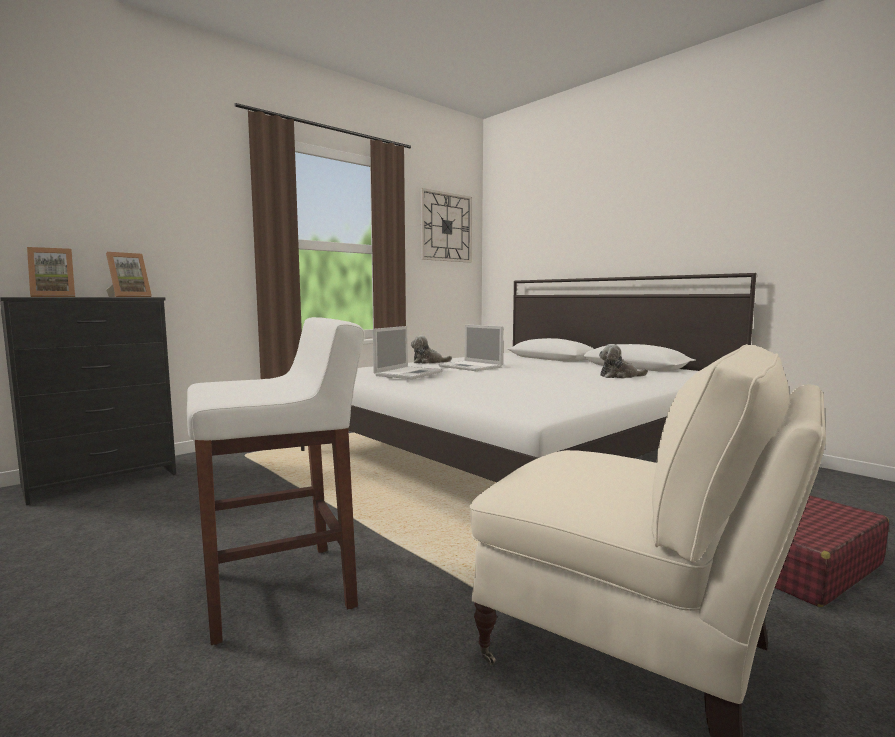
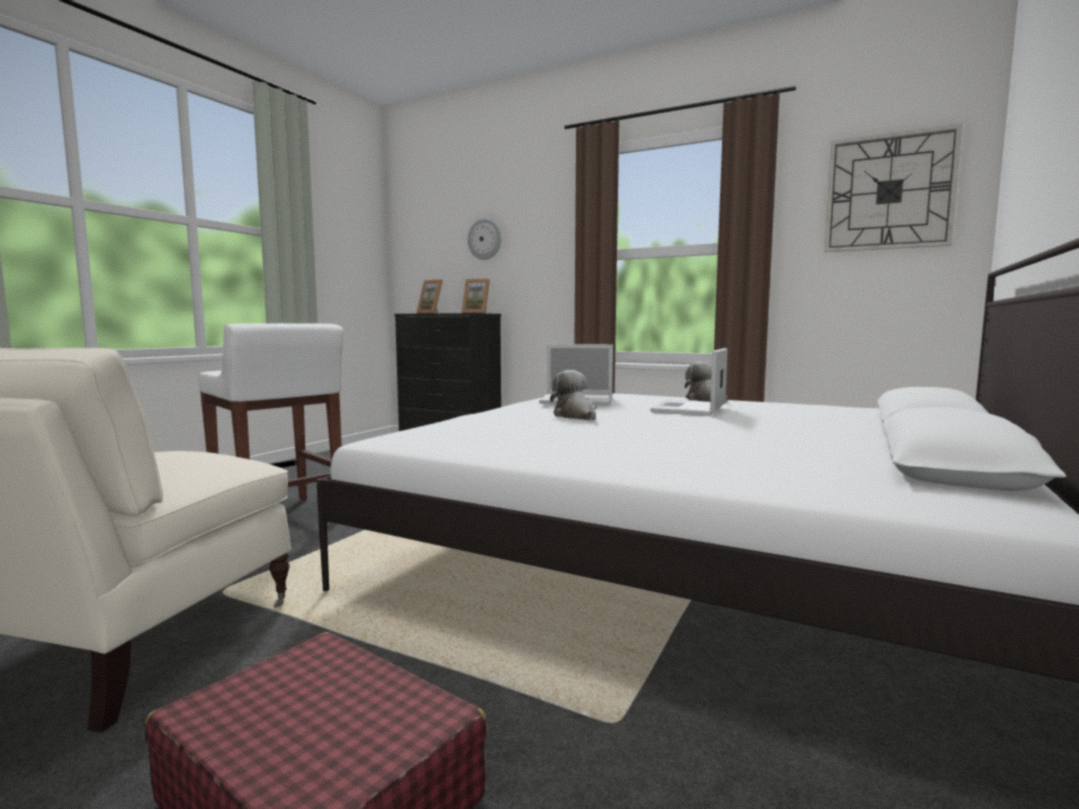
camera: 70 degrees right, 0 degrees up
plush toy [599,344,648,378] -> plush toy moved to [550,370,596,420]
none -> wall clock [468,218,502,260]

